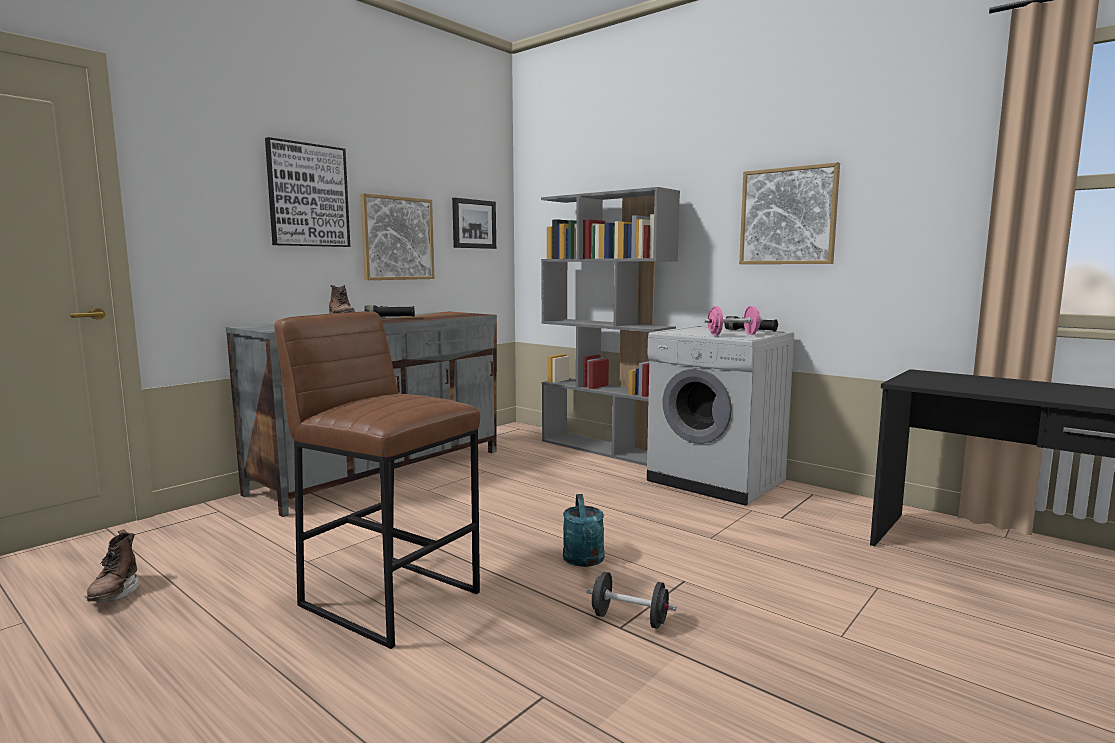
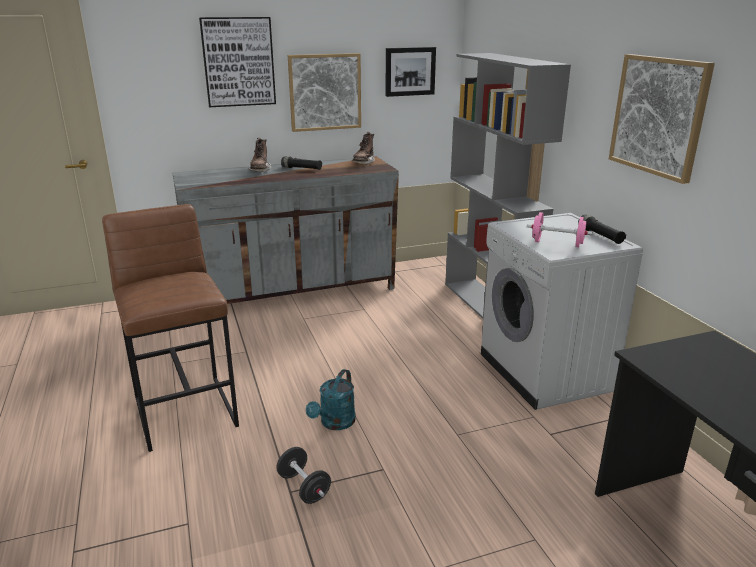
camera: 30 degrees right, 15 degrees up
brown boot [85,529,139,602] -> brown boot moved to [352,132,375,164]

